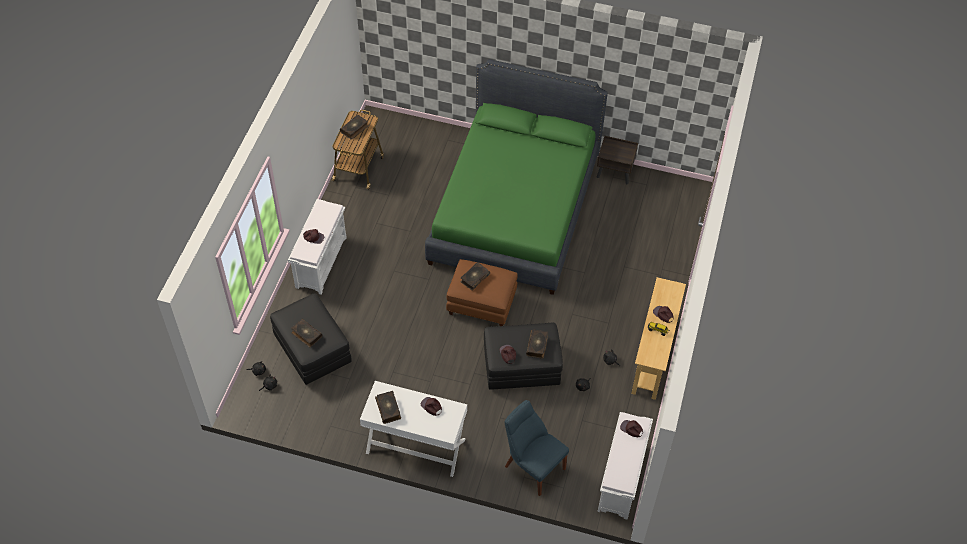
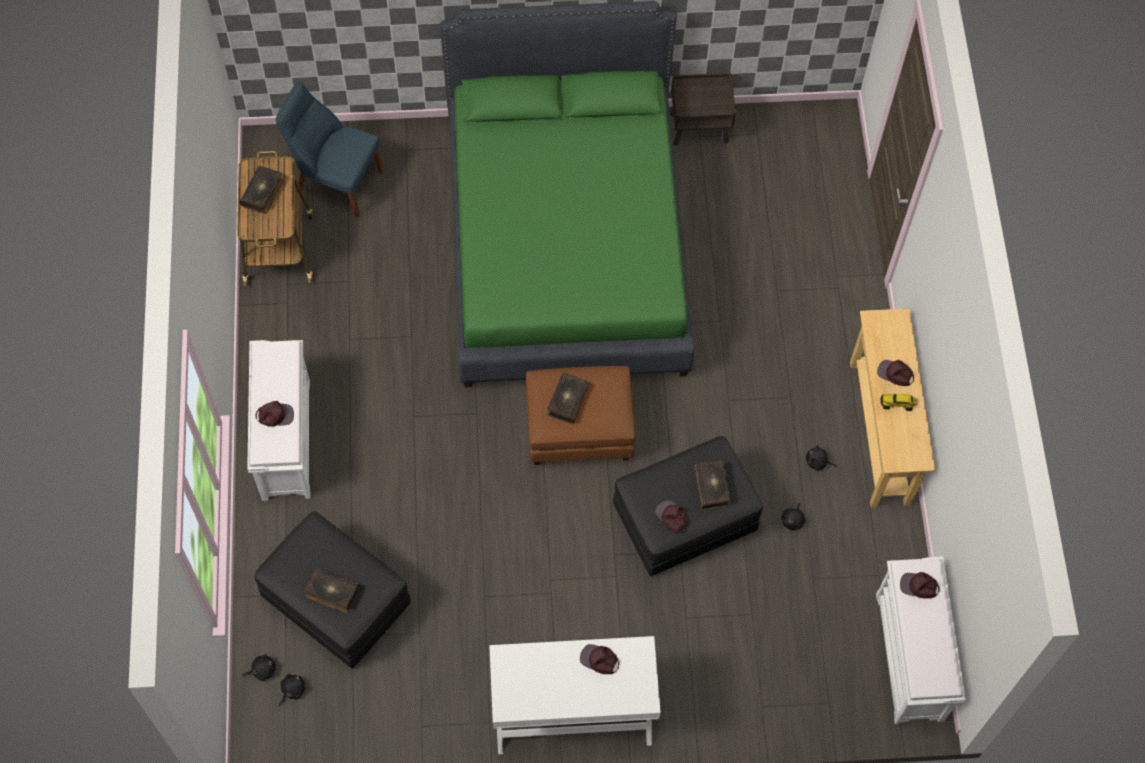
camera: 20 degrees left, 10 degrees up
book [375,391,401,424] -> none
blue chair [505,400,569,496] -> blue chair moved to [276,83,383,218]

